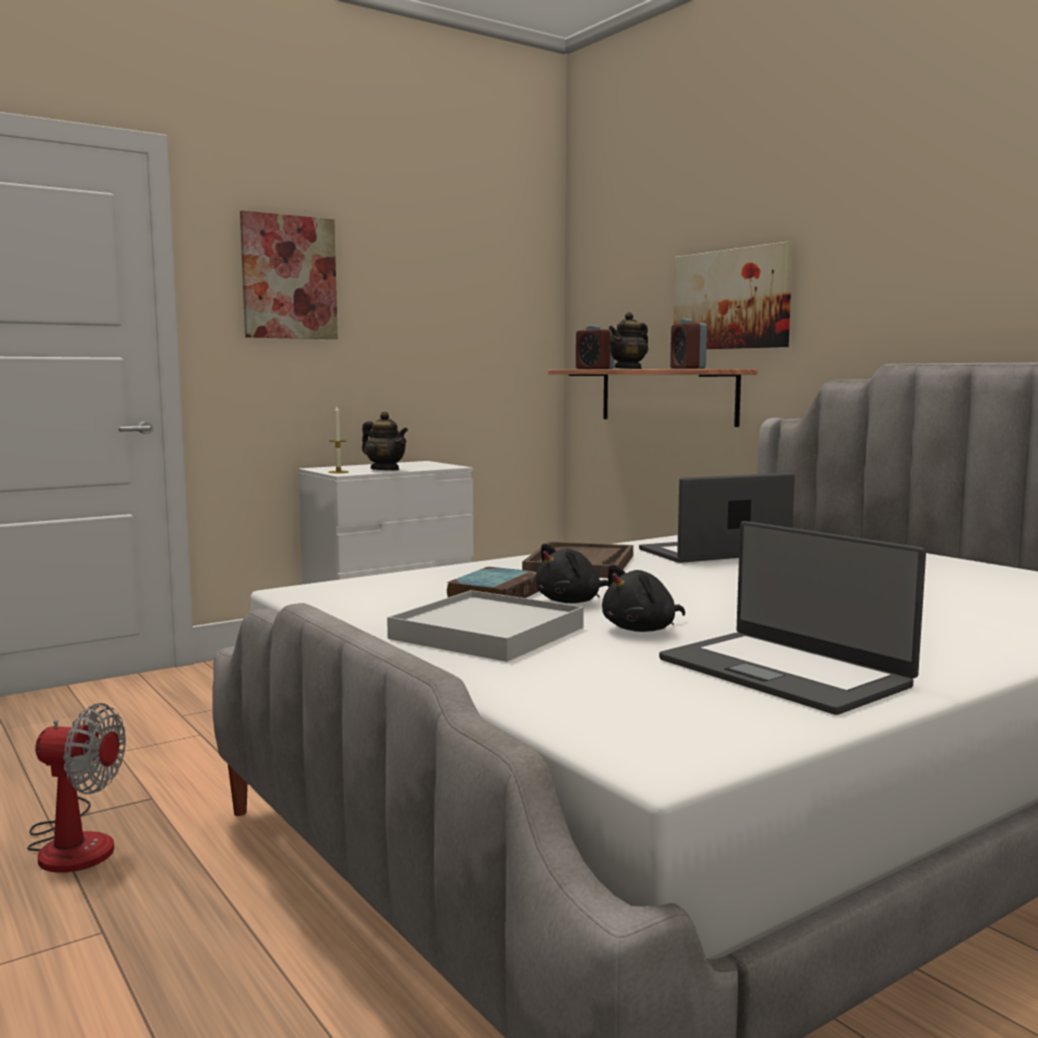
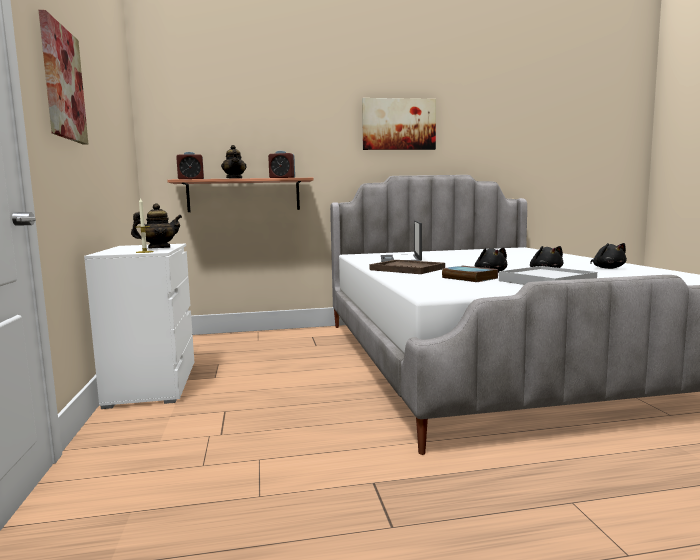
camera: 65 degrees left, 0 degrees up
fan [27,703,126,873] -> none
laptop [659,521,926,715] -> black plush toy [590,243,627,269]
picture [674,242,793,349] -> picture moved to [362,98,436,150]

